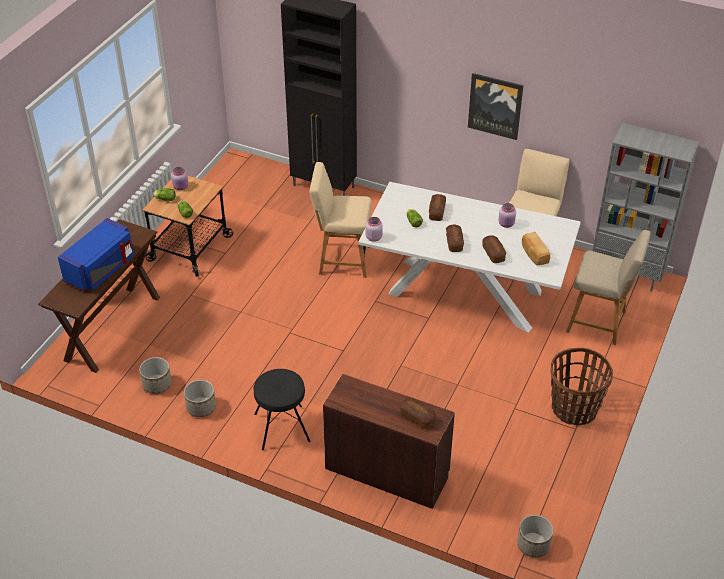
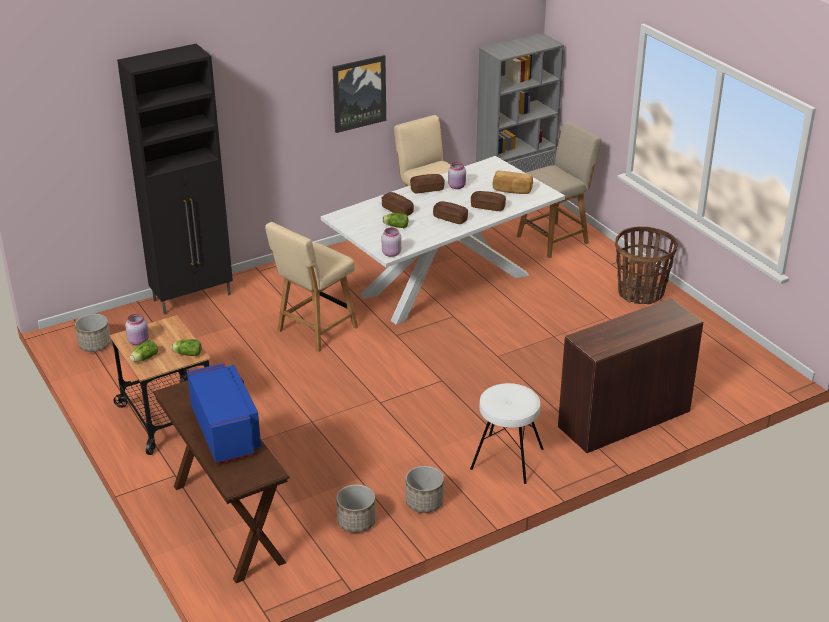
camera: 55 degrees left, 10 degrees down
black stool [254,369,311,451] -> white stool [470,383,543,484]
bread [400,397,436,429] -> bread moved to [410,174,445,193]
planter [517,515,553,558] -> planter moved to [75,314,111,352]

